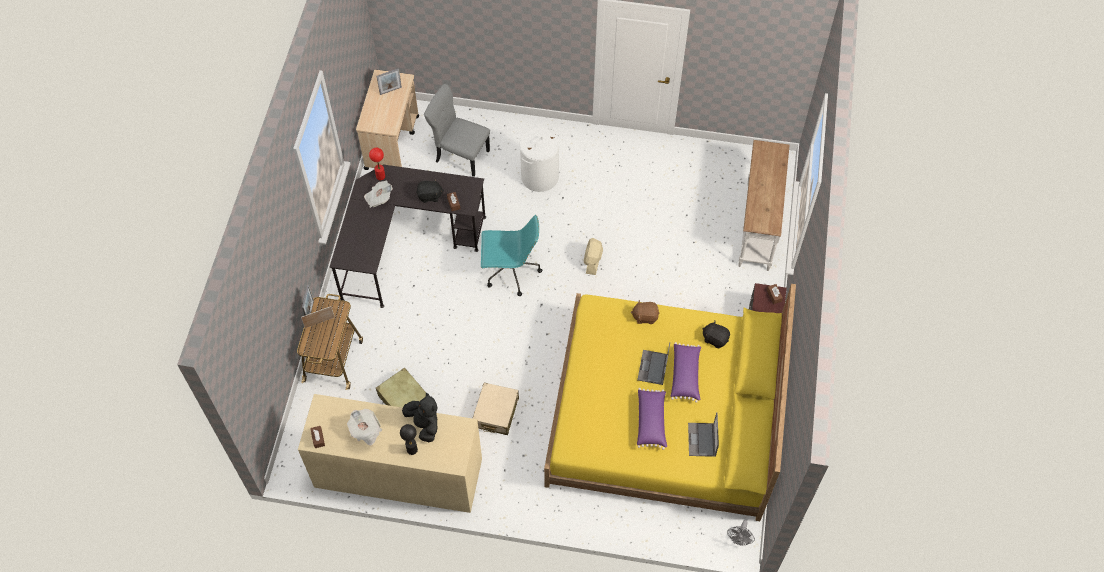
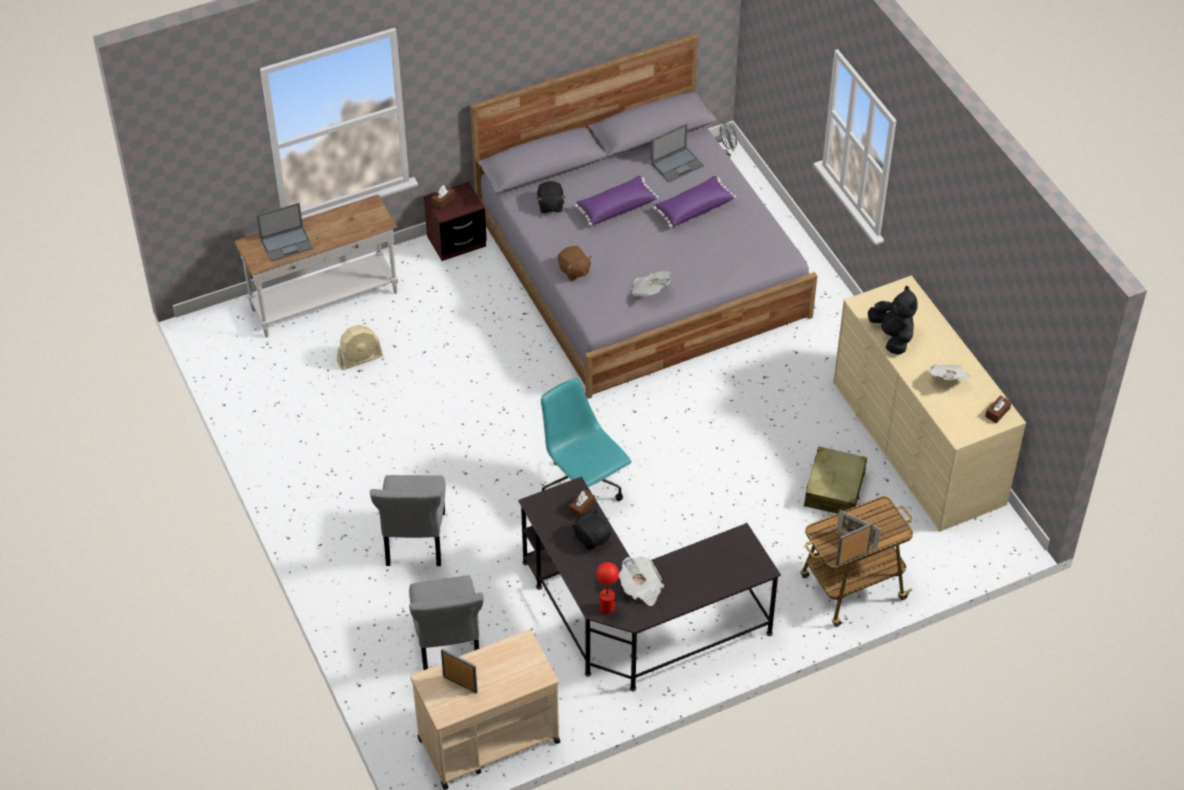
camera: 125 degrees left, 10 degrees down
black table lamp [400,424,418,455] -> none
black plush toy [402,393,437,442] -> black plush toy turned 135 degrees clockwise [868,285,918,355]
beige suitcase [473,383,519,435] -> none
white laundry basket [520,128,559,192] -> grey chair [370,475,446,566]
yellow bed [544,284,796,521] -> grey bed [470,34,817,399]
beige fan [584,238,603,275] -> beige fan moved to [337,325,383,370]
laptop [637,342,670,385] -> laptop moved to [256,203,313,261]
none -> newspaper [631,271,671,296]

